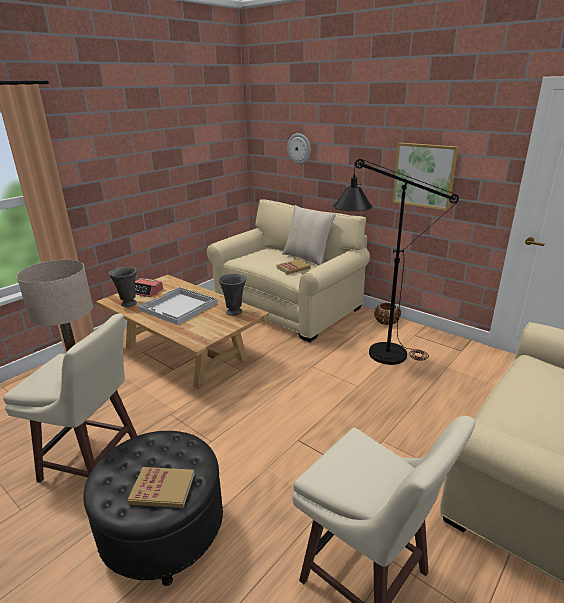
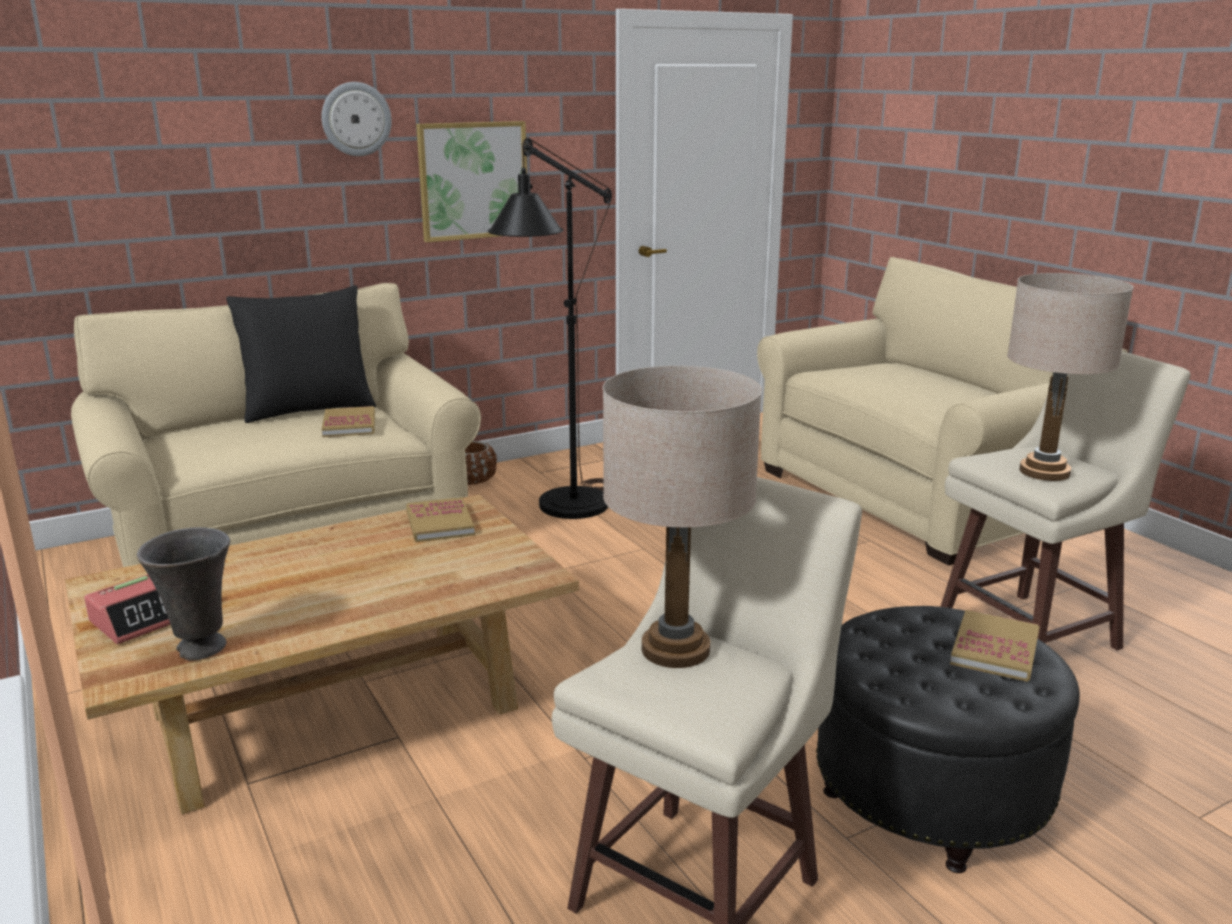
camera: 70 degrees left, 5 degrees down
white tray [139,287,218,325] -> none
grey vase [218,274,246,316] -> book [406,497,475,542]
beige pillow [282,205,336,266] -> black pillow [226,285,376,423]
wall clock [287,133,311,164] -> wall clock moved to [321,82,392,156]
none -> beige table lamp [1007,273,1134,481]

